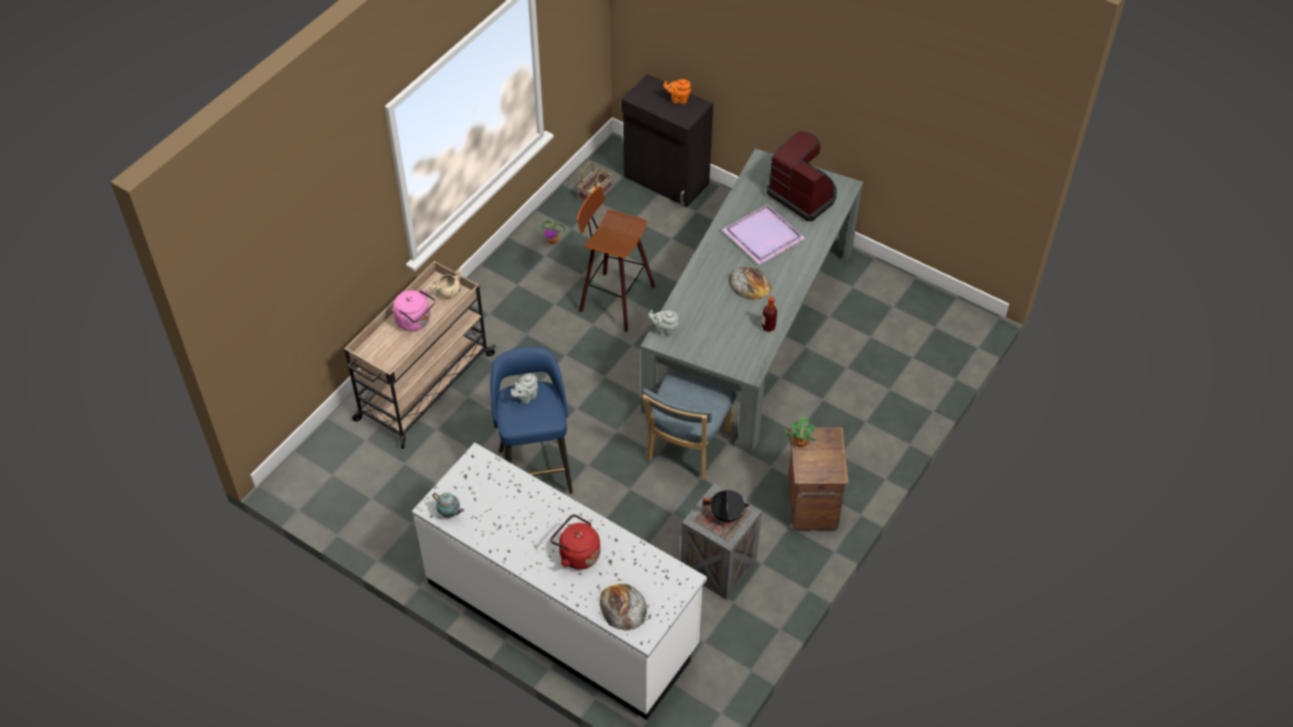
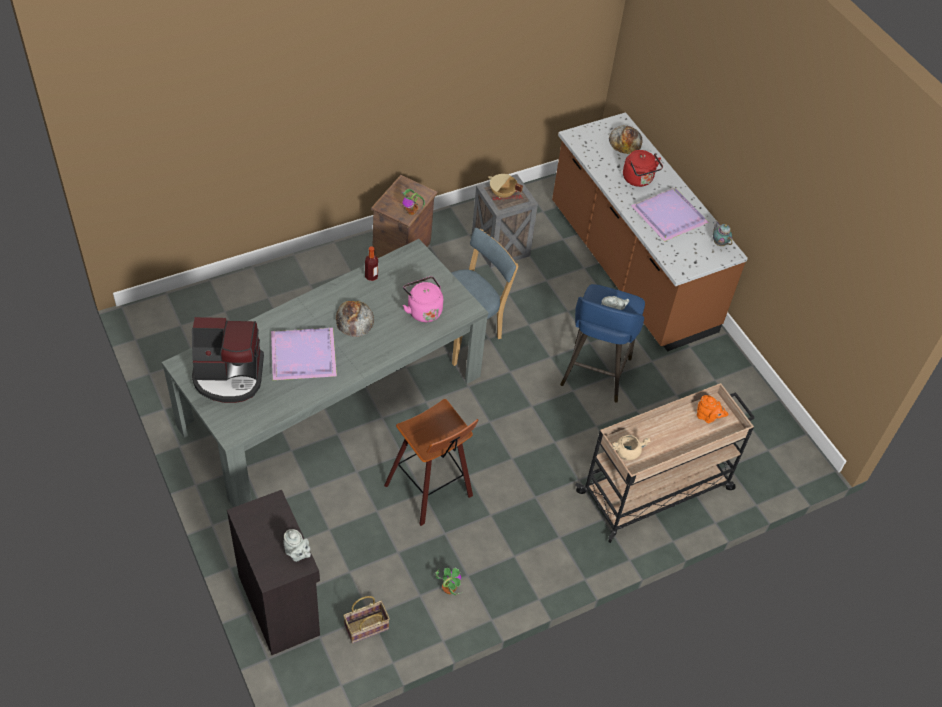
camera: 155 degrees left, 0 degrees up
pink kettle [393,289,435,331] -> pink kettle moved to [403,276,443,322]
white counter [412,443,707,720] -> brown counter [552,112,748,352]
grey teapot [648,310,679,337] -> grey teapot moved to [283,529,311,562]
orange teapot [663,79,691,104] -> orange teapot moved to [697,395,728,424]
black cooking pot [702,490,750,522] -> beige cooking pot [488,174,523,198]
coffee machine [767,131,837,221] -> coffee machine turned 75 degrees counterclockwise [192,317,264,403]
none -> purple tray [631,188,709,241]

